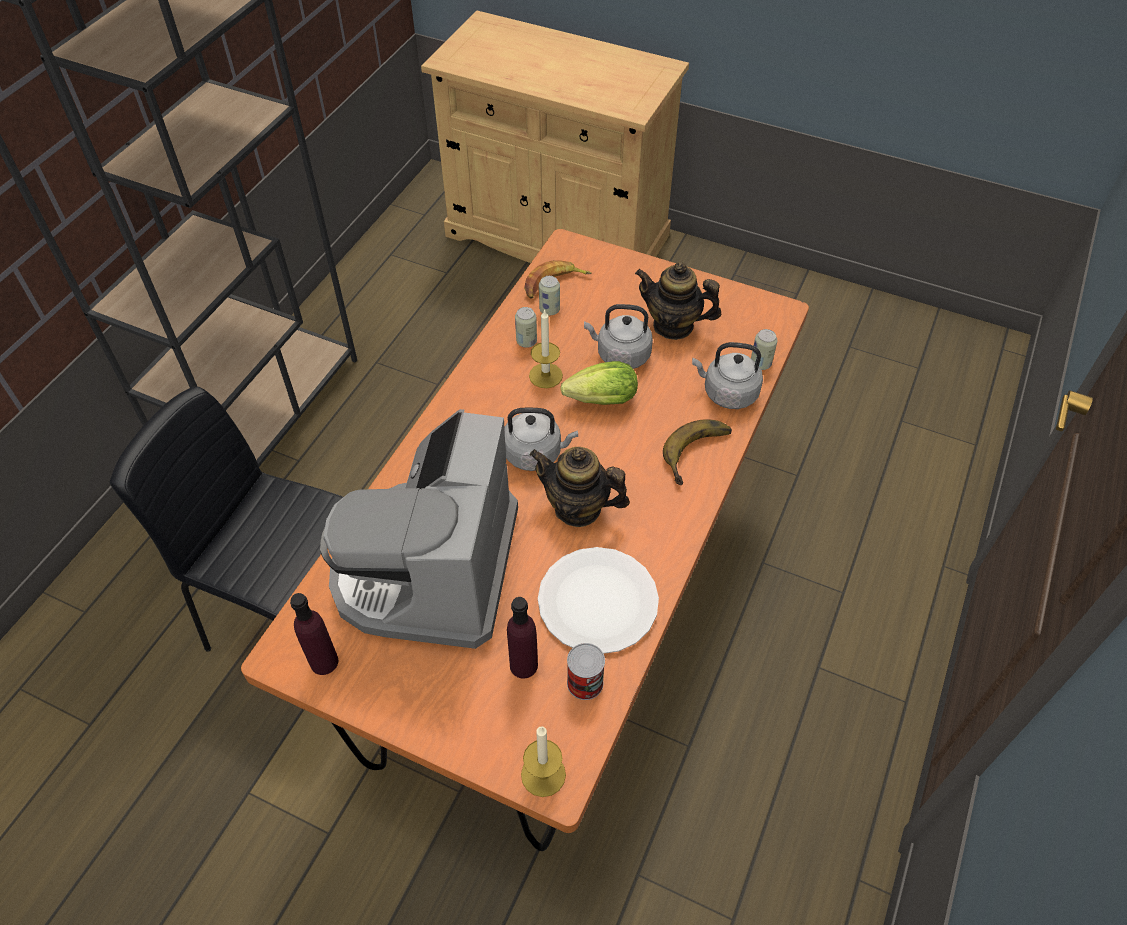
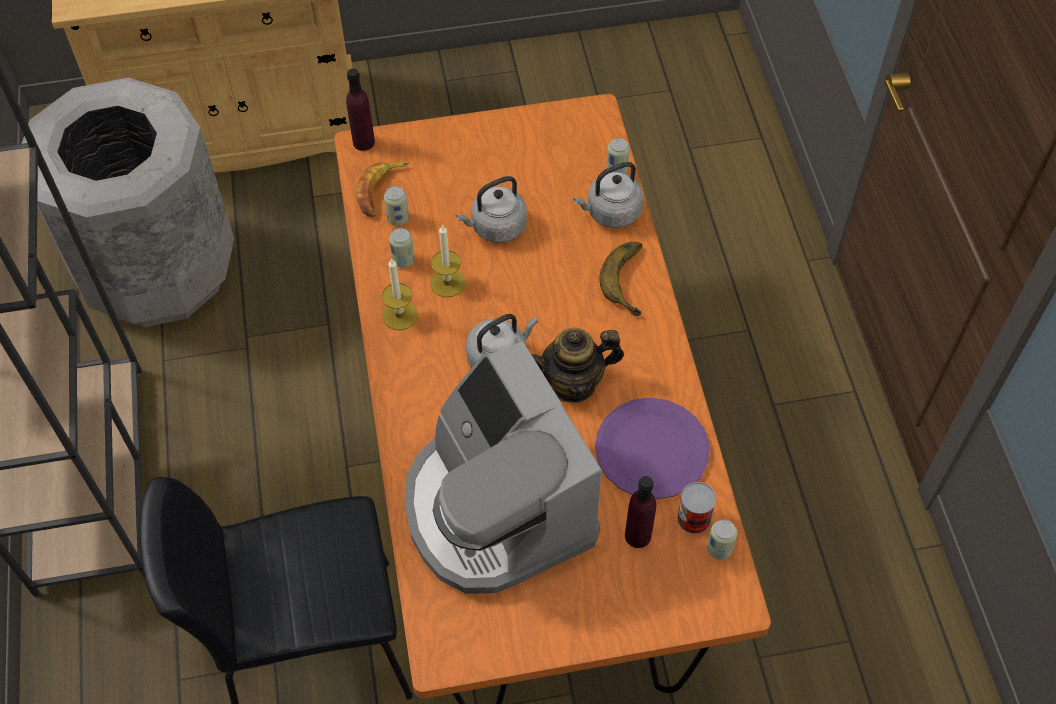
camera: 35 degrees left, 5 degrees up
purple bottle [290,593,338,675] -> purple bottle moved to [346,68,375,151]
candle [521,726,566,797] -> candle moved to [382,258,418,330]
white plate [538,547,659,654] -> purple plate [595,398,710,499]
lettuce [560,361,638,405] -> none
teapot [635,262,721,340] -> none
none -> grey trash can [21,78,234,327]
none -> can [707,520,737,560]

